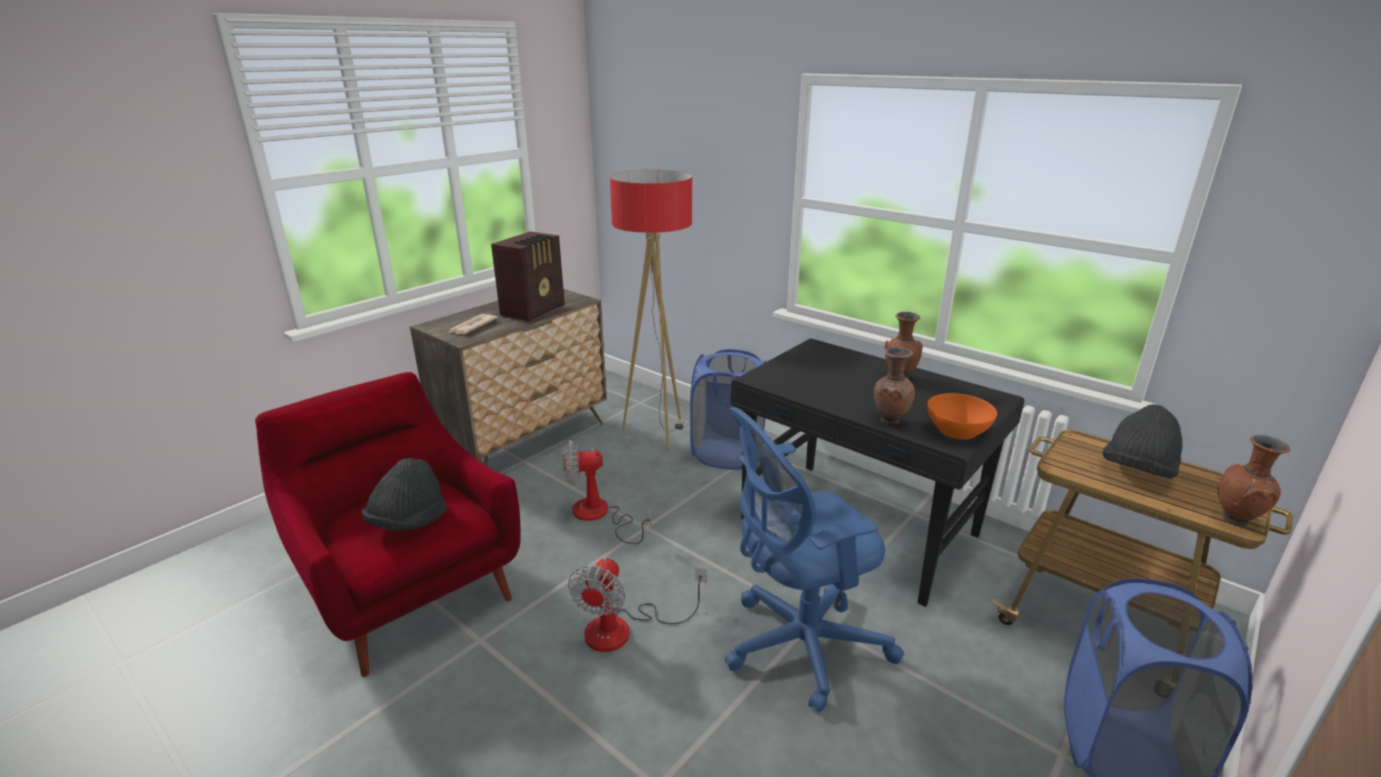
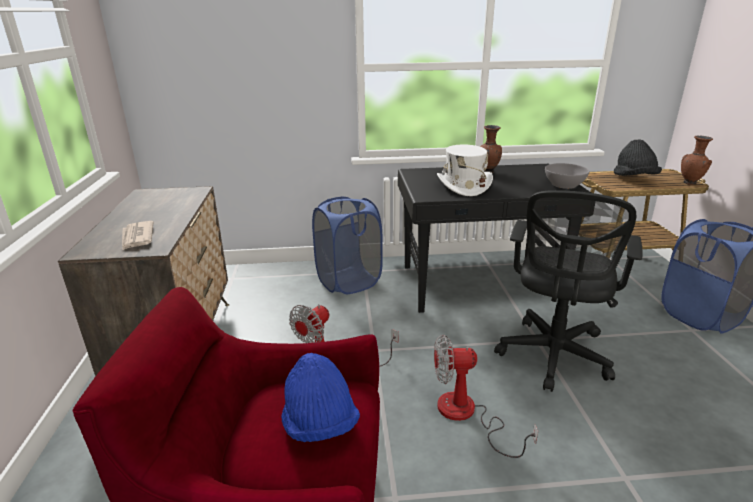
camera: 45 degrees left, 0 degrees up
black hat [361,458,447,530] -> blue hat [281,353,360,442]
radio [491,232,565,322] -> none
fan [568,558,707,652] -> fan turned 120 degrees clockwise [434,335,538,458]
floor lamp [610,170,692,450] -> none
blue office chair [725,407,904,712] -> black office chair [494,190,642,392]
brown vase [873,347,915,425] -> none
orange bowl [927,393,997,439] -> grey bowl [545,163,589,189]
none -> white hat [437,145,493,196]

